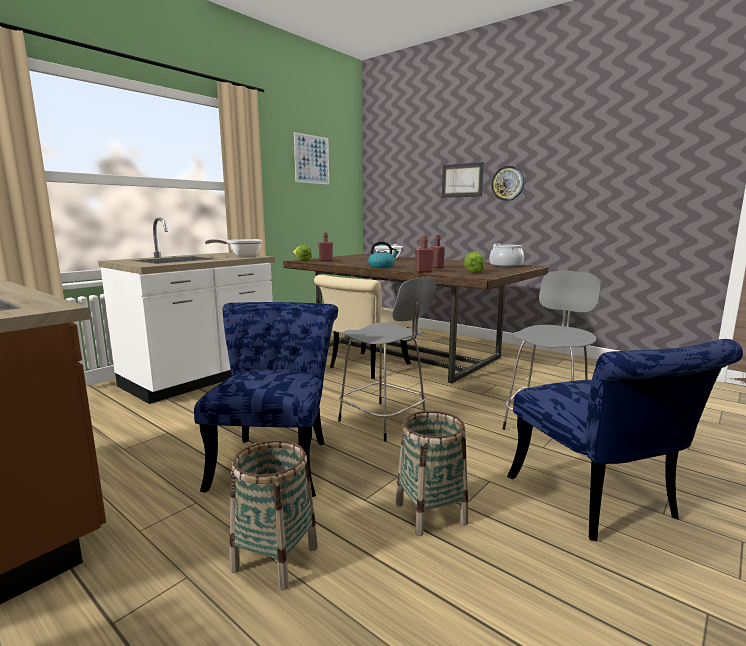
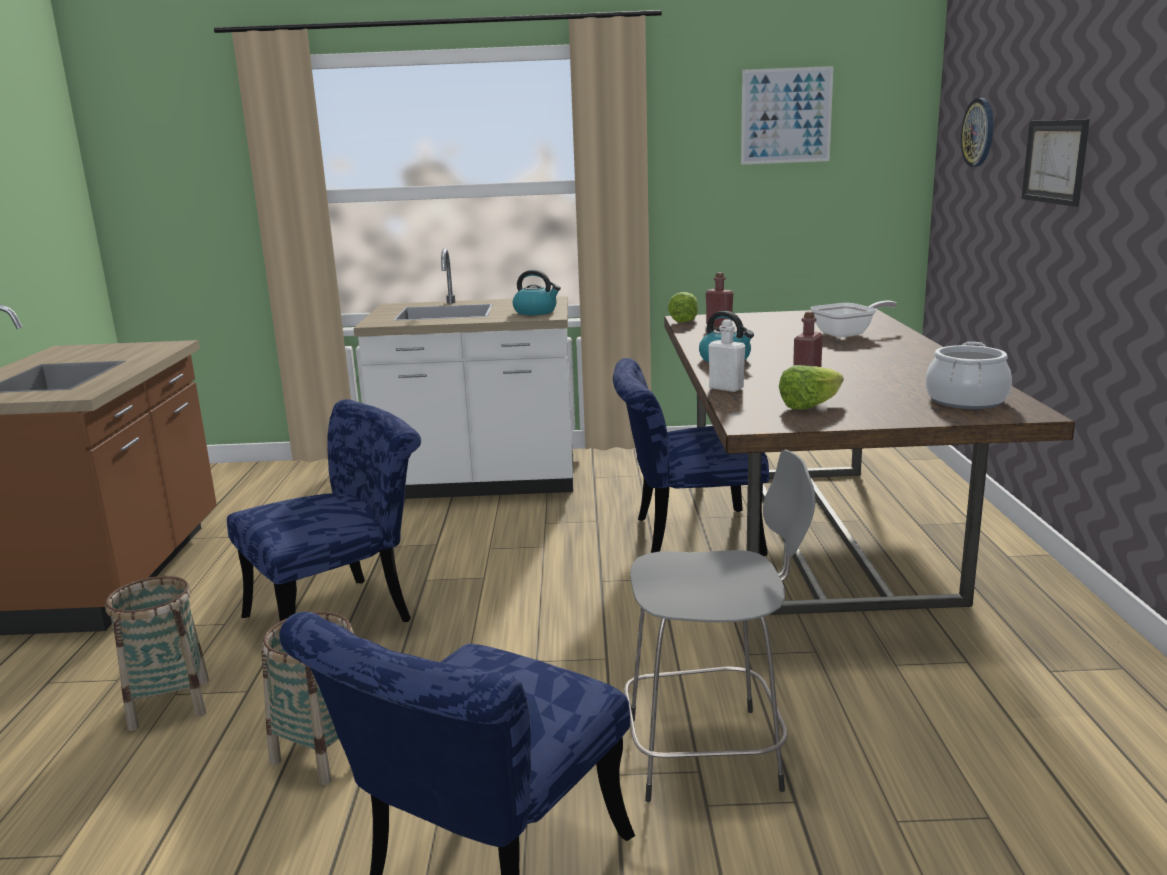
camera: 50 degrees right, 5 degrees up
frying pan [205,239,263,257] -> kettle [513,270,561,315]
beige chair [314,275,411,379] -> blue chair [613,358,769,556]
grey stool [338,277,436,442] -> none
red bottle [415,236,434,273] -> white bottle [708,319,745,392]
wall clock [491,166,524,201] -> wall clock moved to [961,98,993,167]

